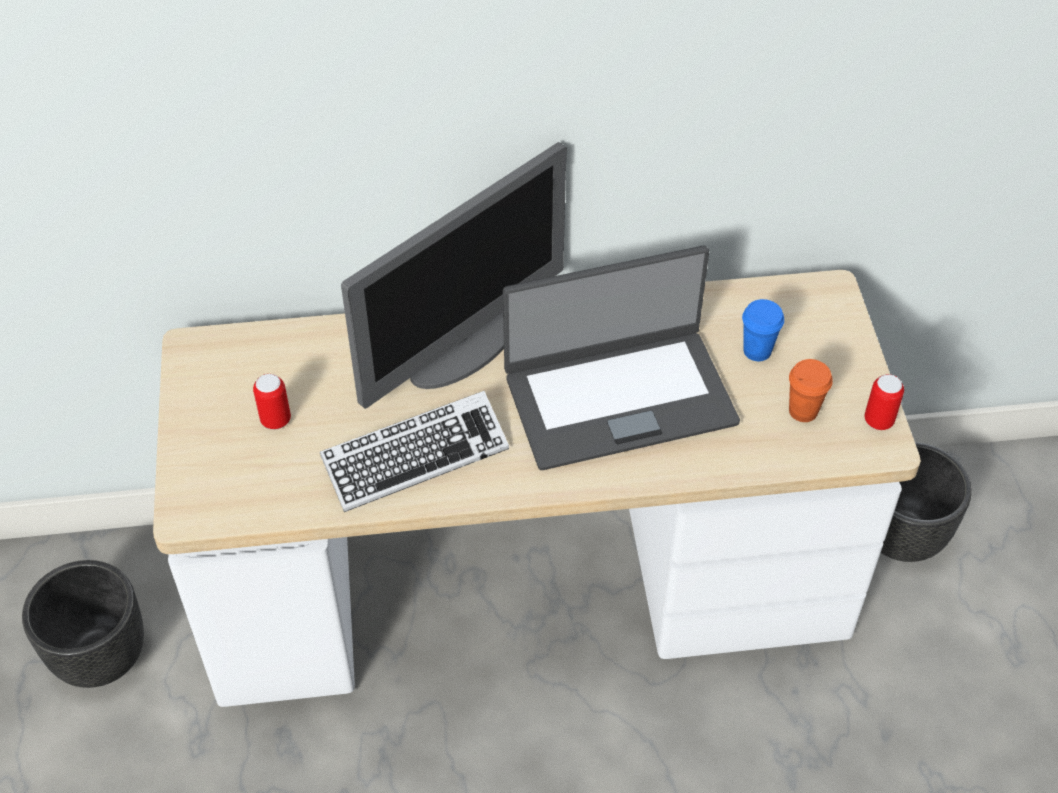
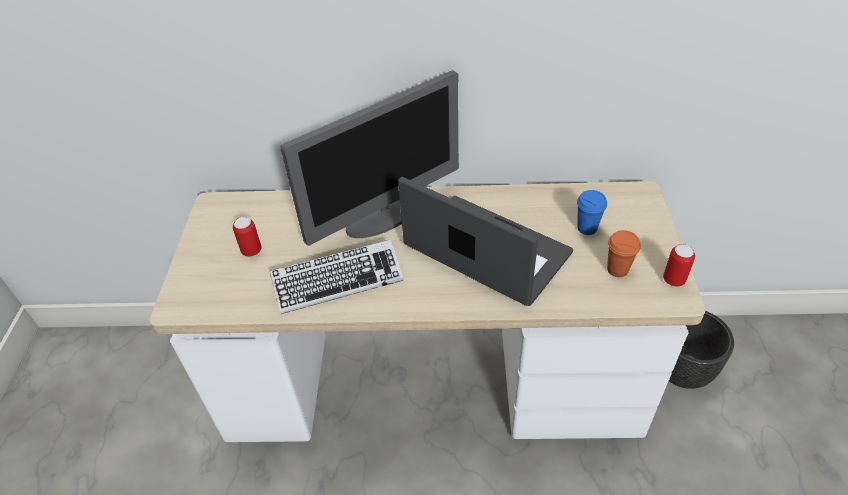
camera: 10 degrees right, 5 degrees down
black planter [22,560,144,688] -> none
laptop [503,246,740,470] -> laptop turned 135 degrees counterclockwise [398,177,573,306]

